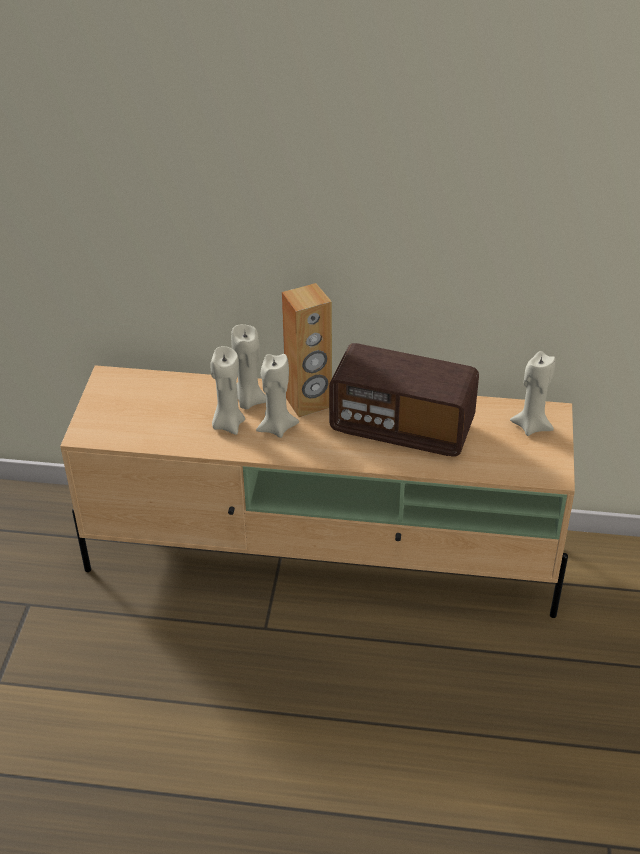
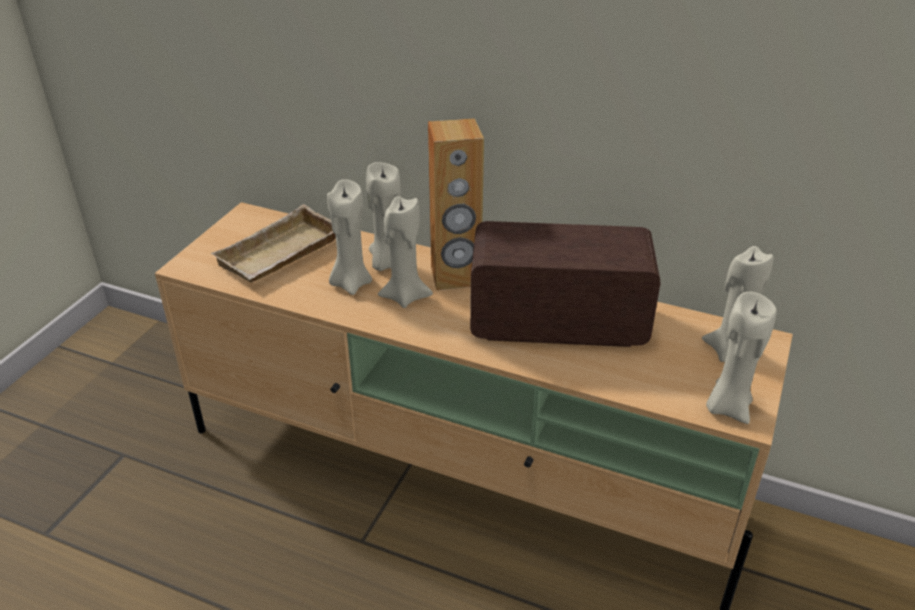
camera: 15 degrees right, 5 degrees down
radio [329,343,479,456] -> radio turned 150 degrees clockwise [470,221,661,347]
none -> beige tray [211,204,336,283]
none -> beige candle [706,292,777,424]

